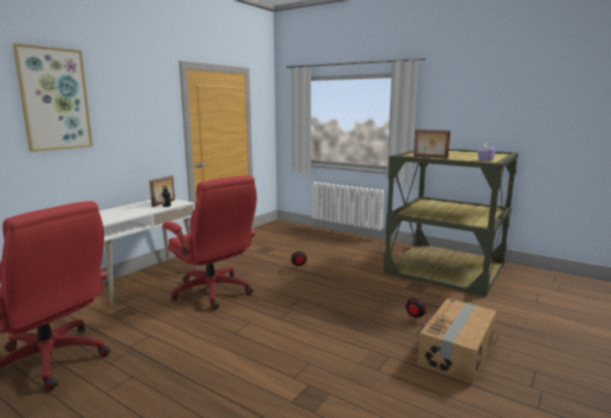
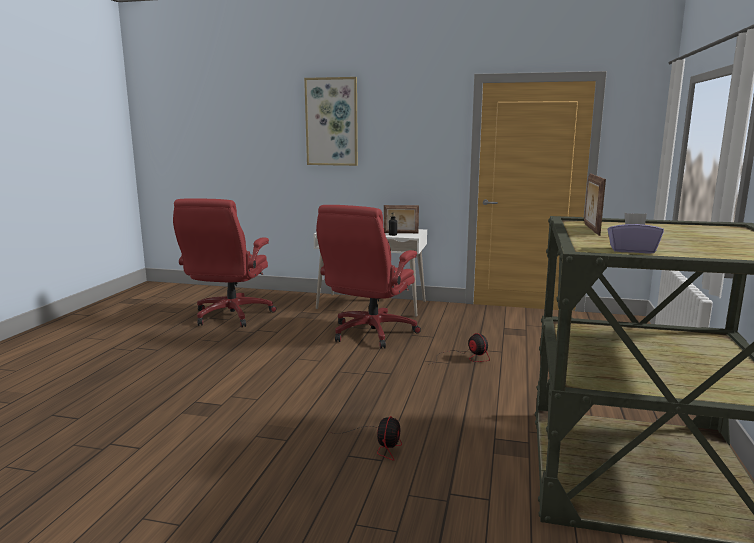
camera: 70 degrees right, 0 degrees up
cardboard box [417,298,496,385] -> none

